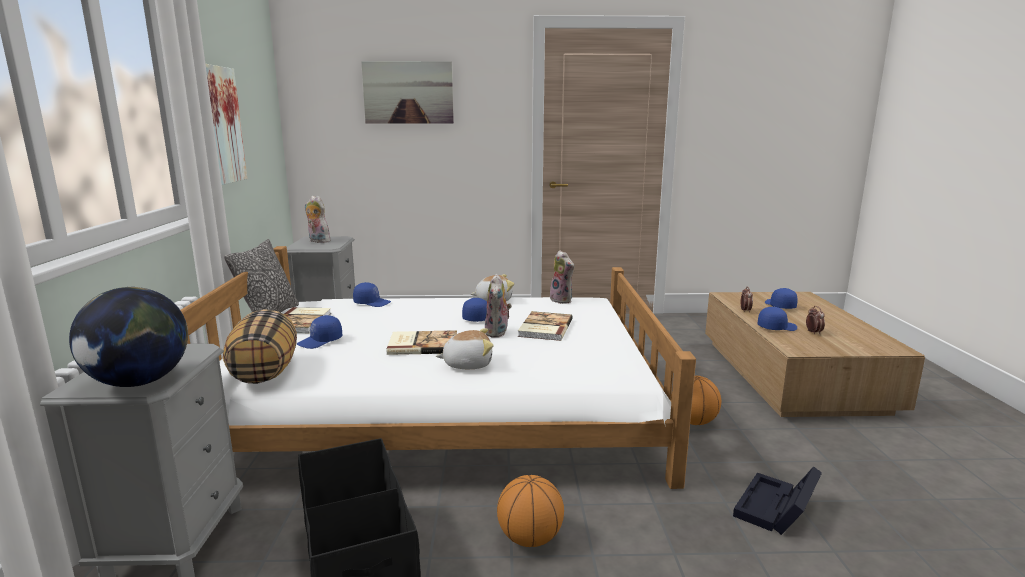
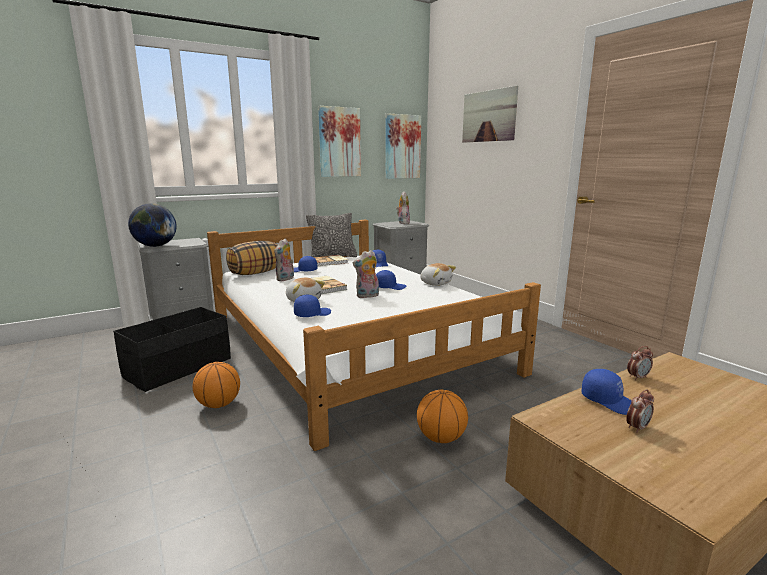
camera: 60 degrees right, 0 degrees up
book [518,311,573,341] -> none
plush toy [550,250,575,304] -> plush toy moved to [274,239,294,281]
black storage box [733,466,822,535] -> none
blue cap [765,288,798,309] -> blue cap moved to [294,295,331,317]
none -> picture [385,113,421,179]

